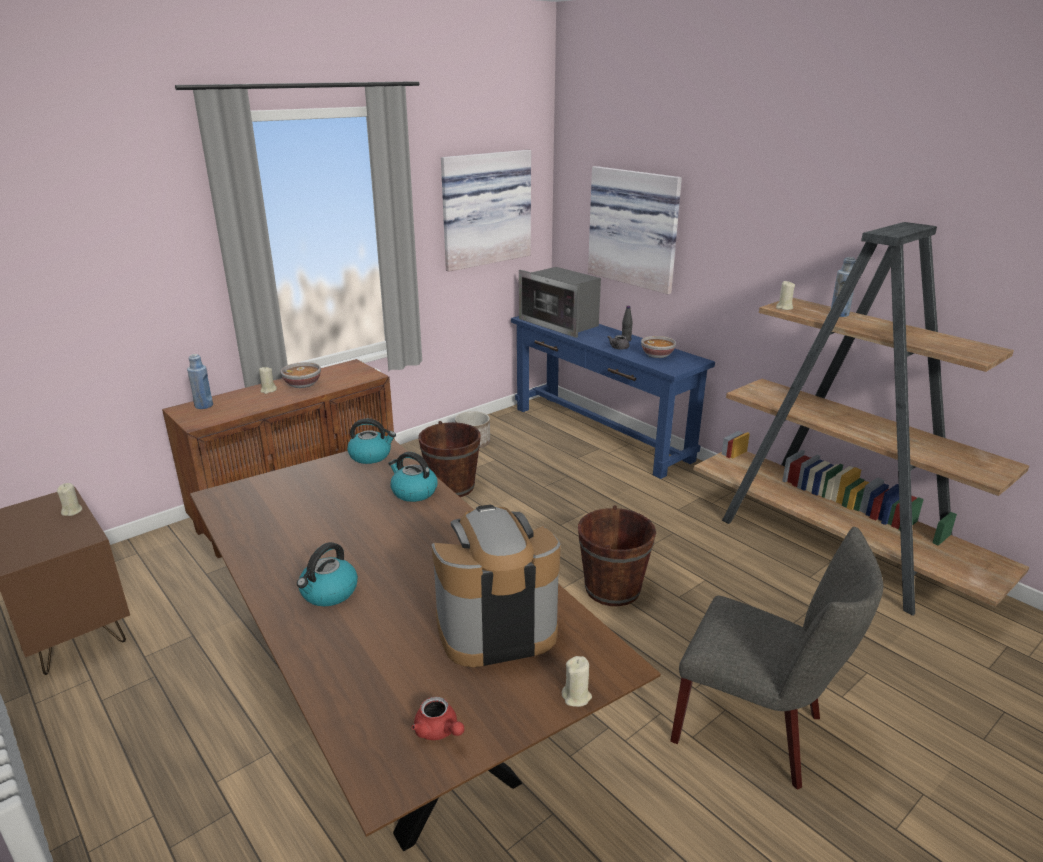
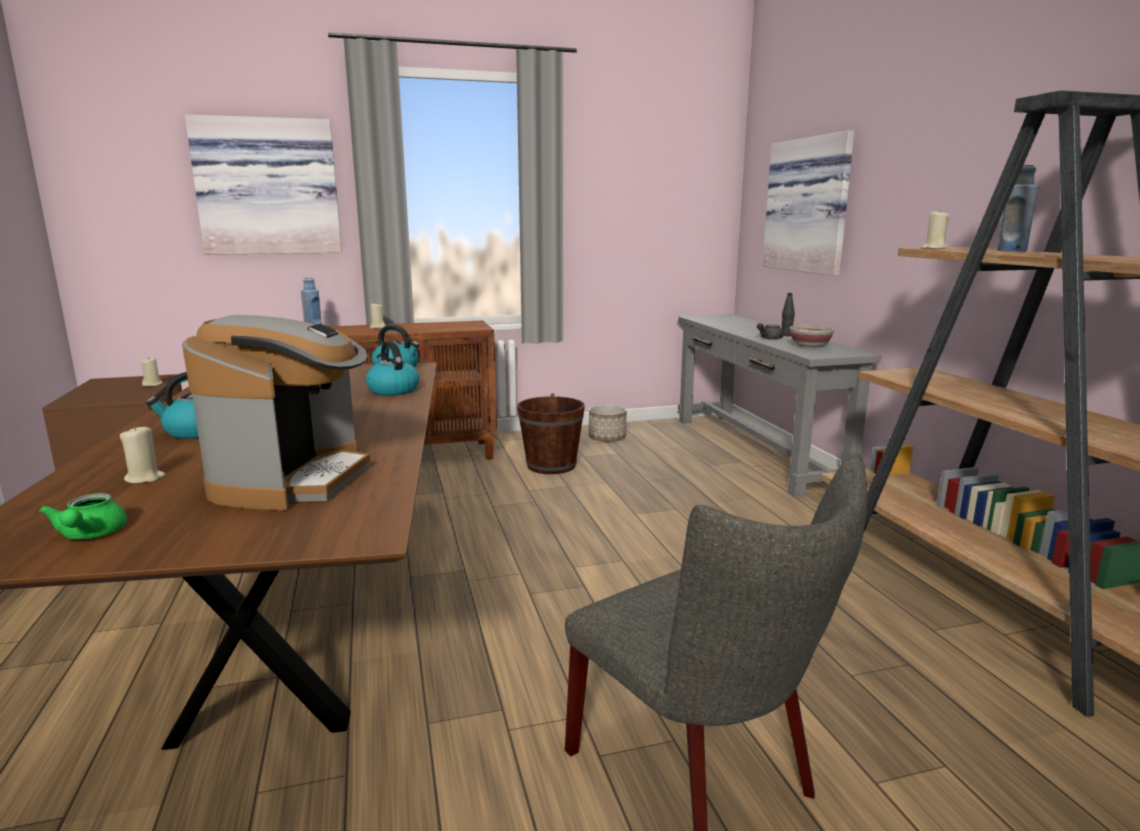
camera: 25 degrees right, 10 degrees down
bowl [280,362,321,388] -> none
red teapot [411,697,464,740] -> green teapot [39,493,127,539]
coffee machine [432,505,561,667] -> coffee machine turned 90 degrees clockwise [182,315,370,511]
picture [441,150,531,272] -> picture moved to [185,115,342,255]
blue console table [511,316,715,479] -> grey console table [678,314,881,497]
microwave [519,267,601,338] -> none
beige candle [562,656,592,707] -> beige candle moved to [120,425,166,483]
brown bucket [578,505,656,606] -> none

